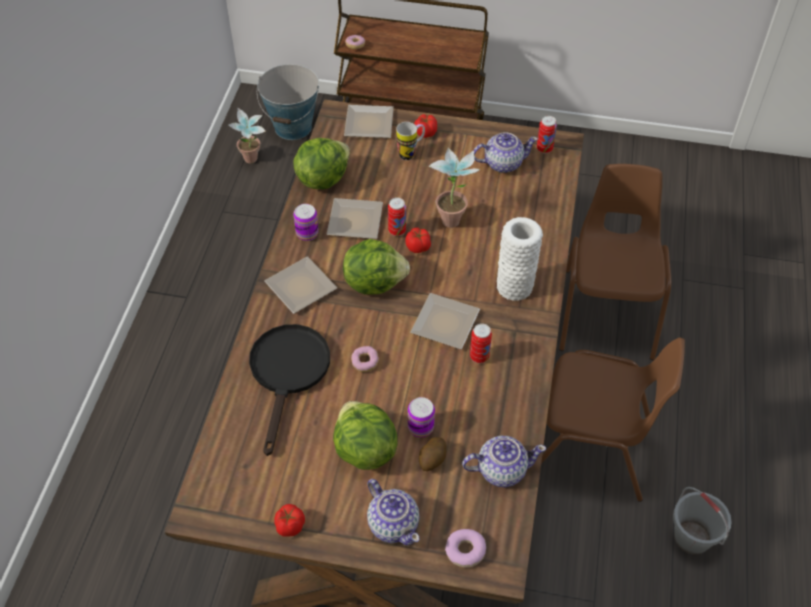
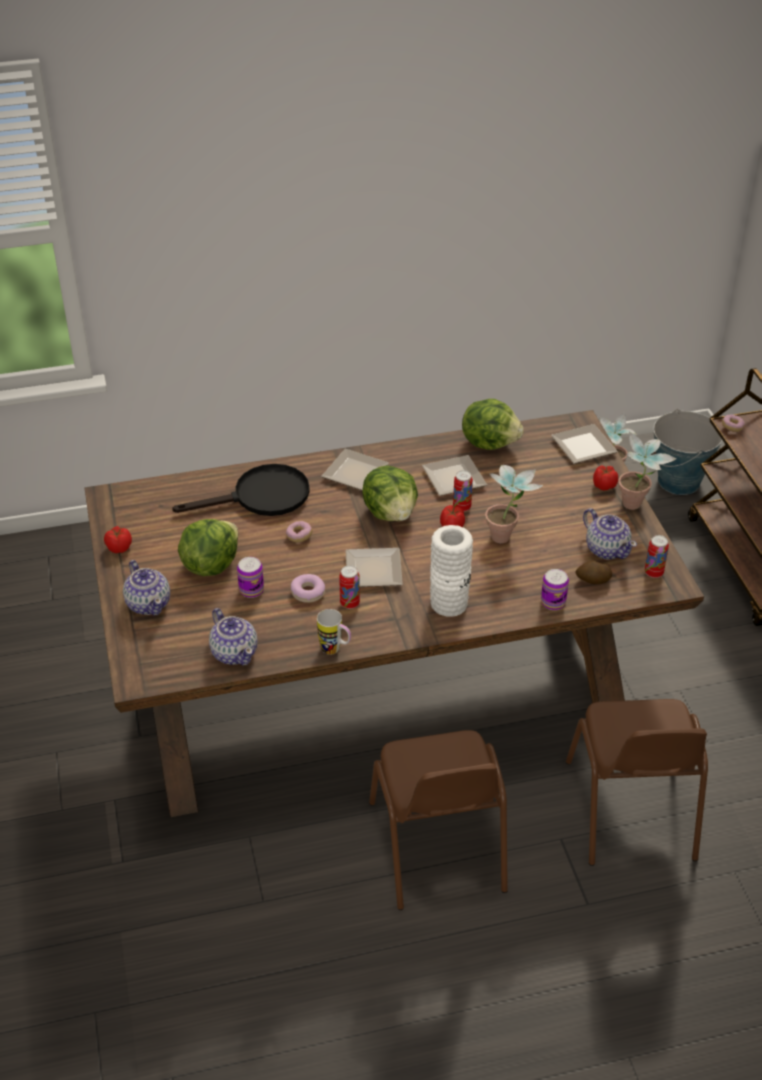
camera: 65 degrees right, 10 degrees down
can [293,204,319,241] -> can moved to [541,569,569,610]
teapot [367,479,420,546] -> teapot turned 60 degrees counterclockwise [123,560,170,616]
mug [396,122,425,160] -> mug moved to [317,609,351,655]
potato [419,437,447,471] -> potato moved to [575,560,612,584]
donut [445,529,486,567] -> donut moved to [291,574,325,603]
brown chair [559,164,671,360] -> brown chair turned 105 degrees clockwise [566,699,708,866]
grey bucket [673,487,732,555] -> none
none -> potted plant [618,432,677,510]

